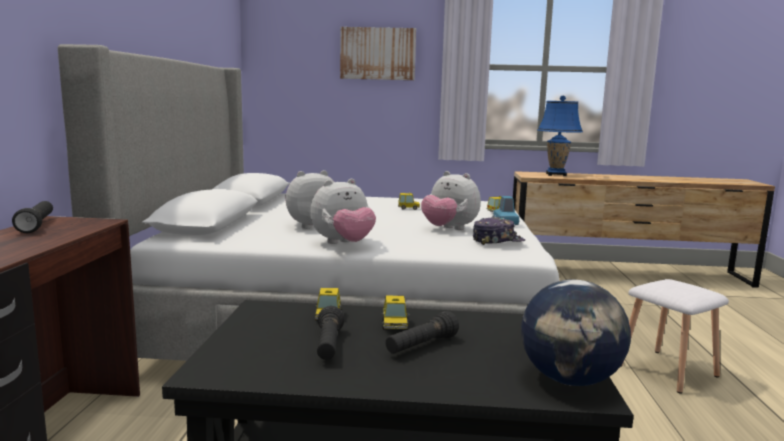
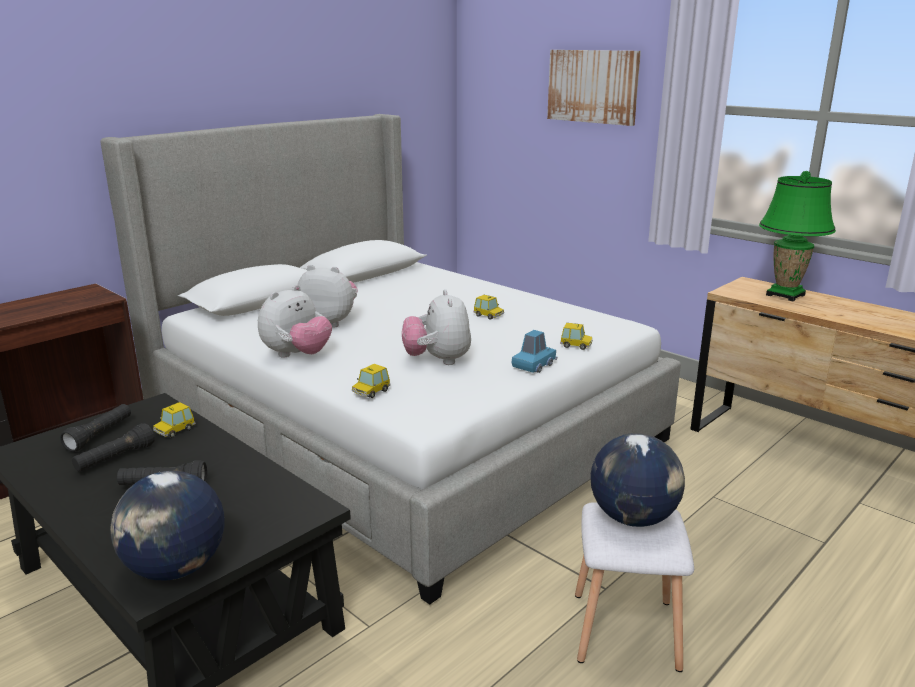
camera: 40 degrees right, 10 degrees up
black flashlight [12,201,53,233] -> black flashlight moved to [60,404,131,452]
plush toy [310,179,376,244] -> plush toy turned 60 degrees counterclockwise [258,285,332,358]
toy car [381,296,410,330] -> toy car moved to [352,364,391,398]
cap [473,217,525,245] -> none
blue table lamp [538,95,583,176] -> green table lamp [759,171,836,301]
none -> globe [591,433,685,527]

